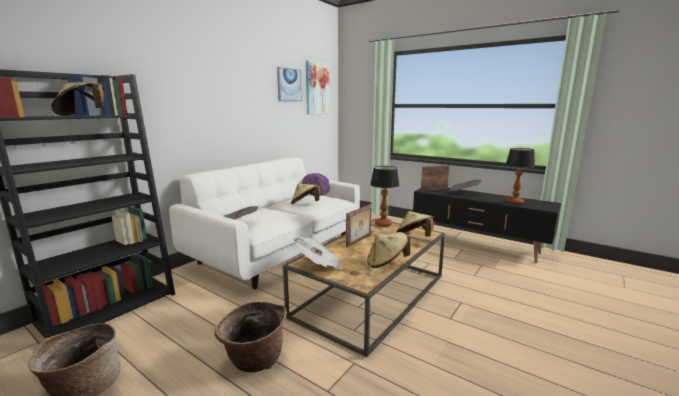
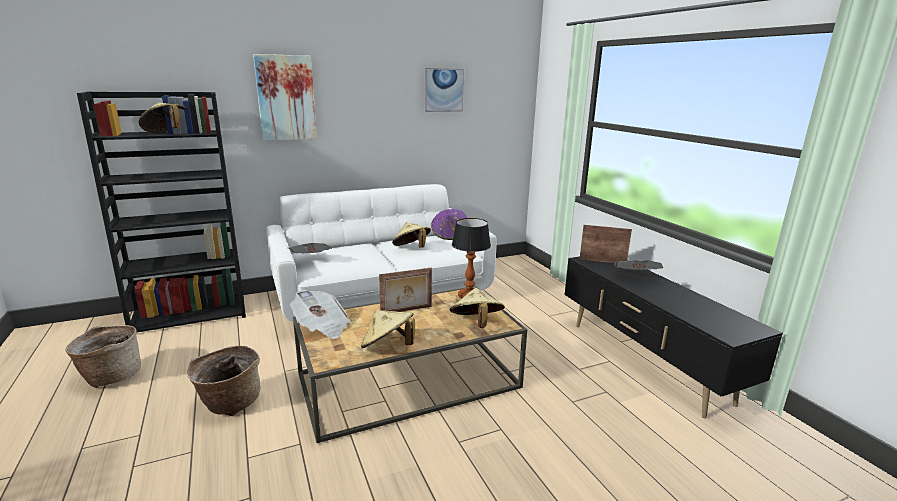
camera: 30 degrees right, 5 degrees up
picture [306,60,329,115] -> picture moved to [253,54,317,141]
table lamp [505,148,535,204] -> none

